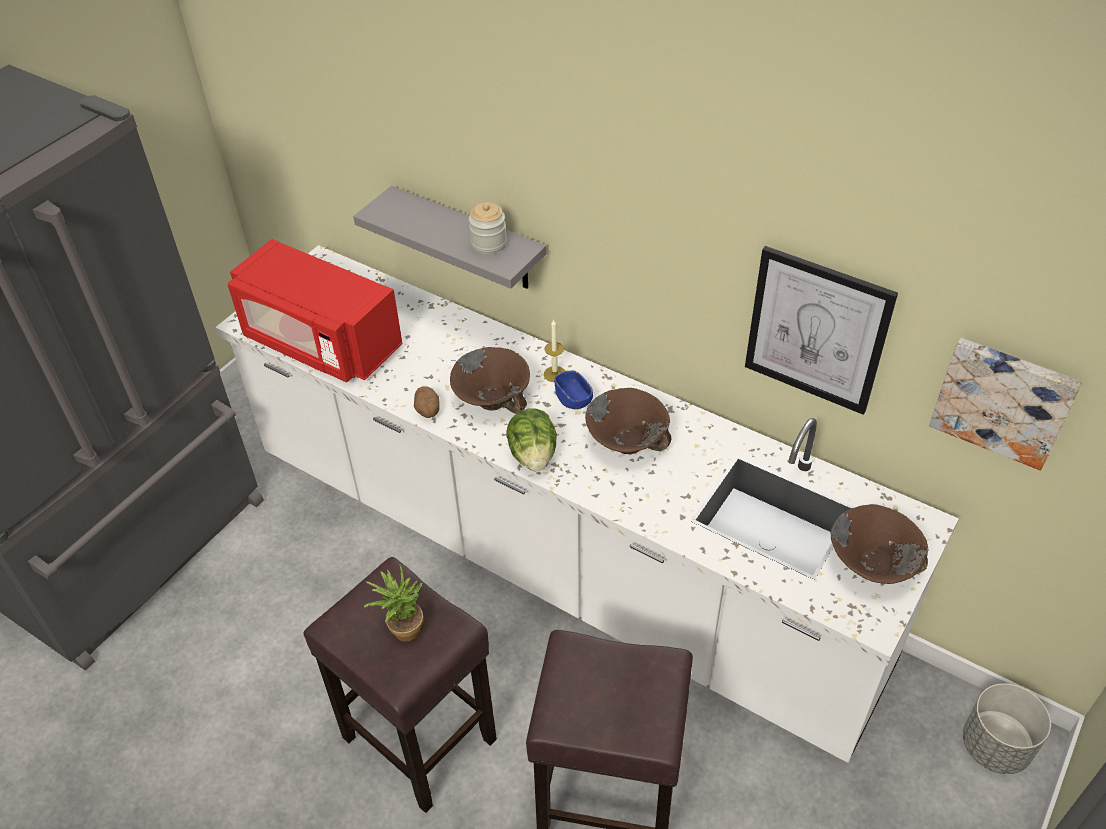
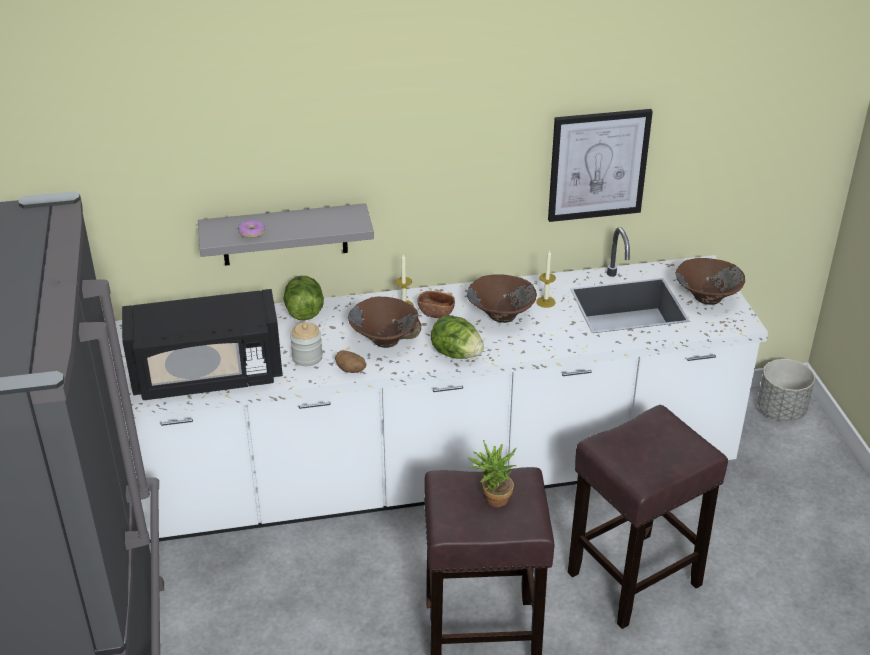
camera: 45 degrees left, 10 degrees down
red microwave [228,239,403,382] -> black microwave [122,289,283,400]
jar [469,202,507,254] -> jar moved to [290,322,323,366]
blue bowl [554,370,593,409] -> brown bowl [417,291,455,318]
picture [929,338,1082,470] -> none
none -> donut [238,220,265,238]
none -> lettuce [283,276,324,320]
none -> candle [536,249,556,308]

